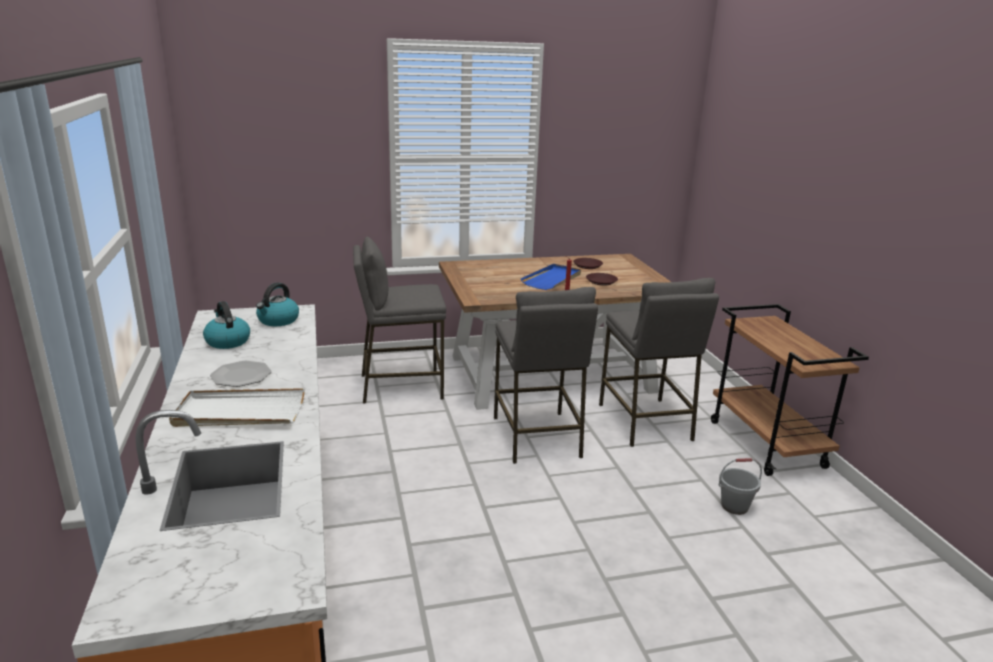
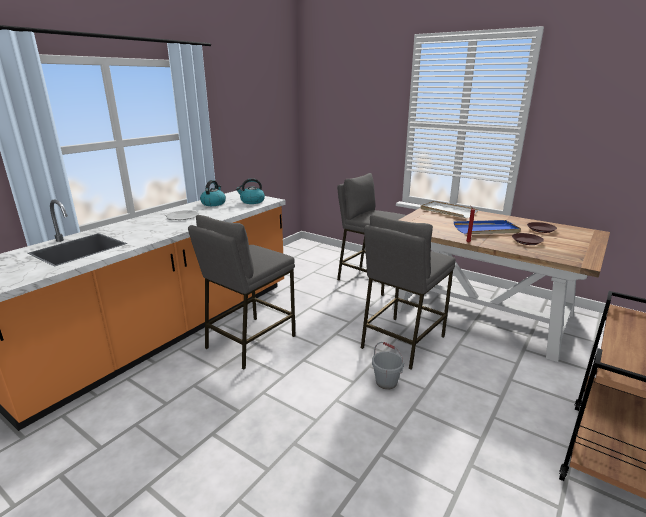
camera: 50 degrees right, 0 degrees up
white tray [169,388,304,427] -> white tray moved to [421,201,479,218]
grey stool [599,278,719,447] -> grey stool moved to [188,215,295,369]
grey bucket [719,458,762,515] -> grey bucket moved to [372,342,404,390]

